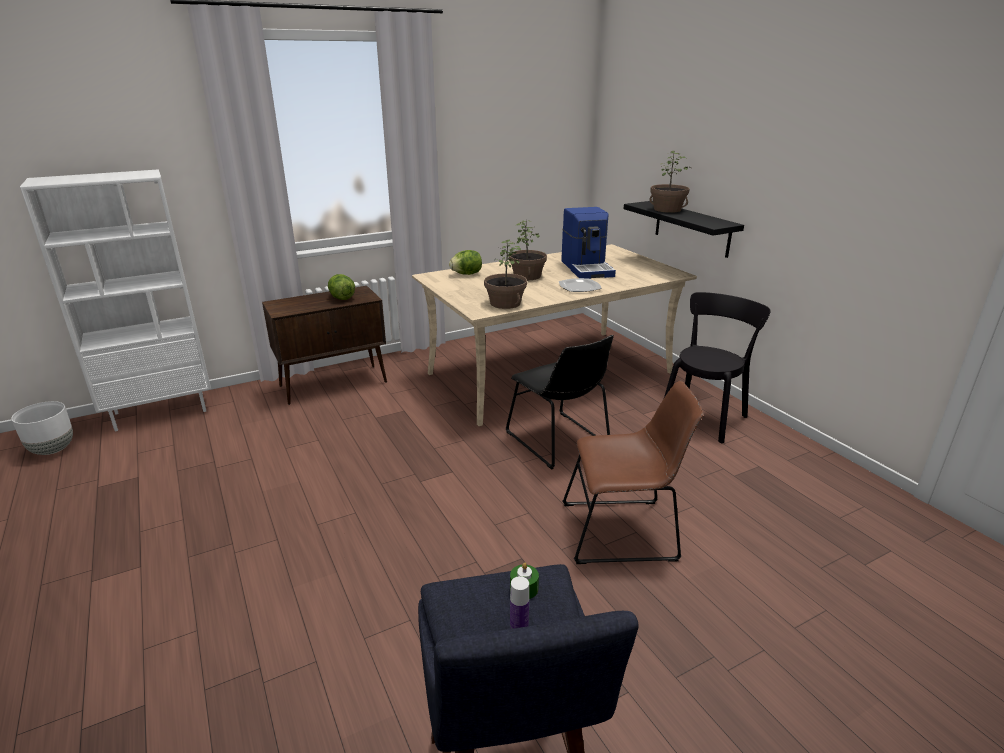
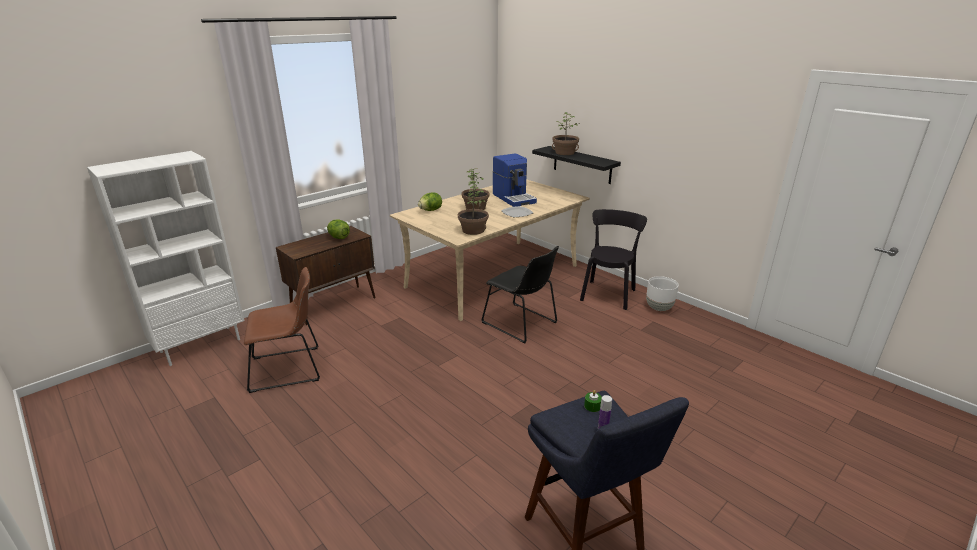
camera: 15 degrees left, 0 degrees up
white planter [11,401,73,455] -> white planter moved to [646,276,679,311]
brown chair [562,381,703,564] -> brown chair moved to [244,267,320,393]

